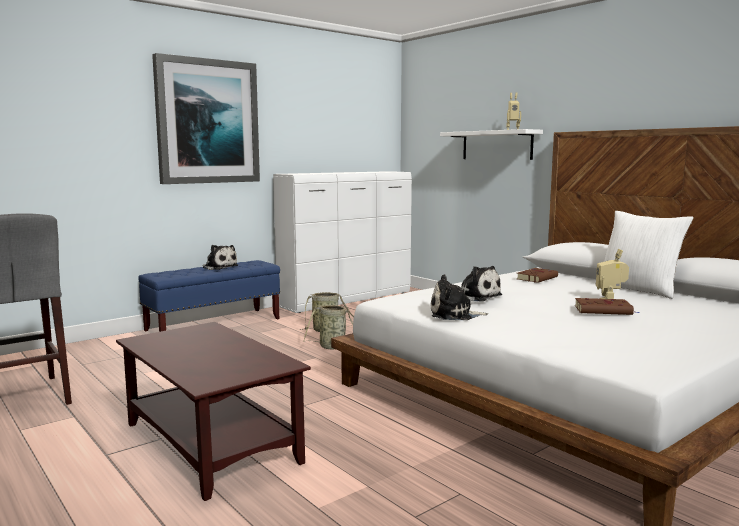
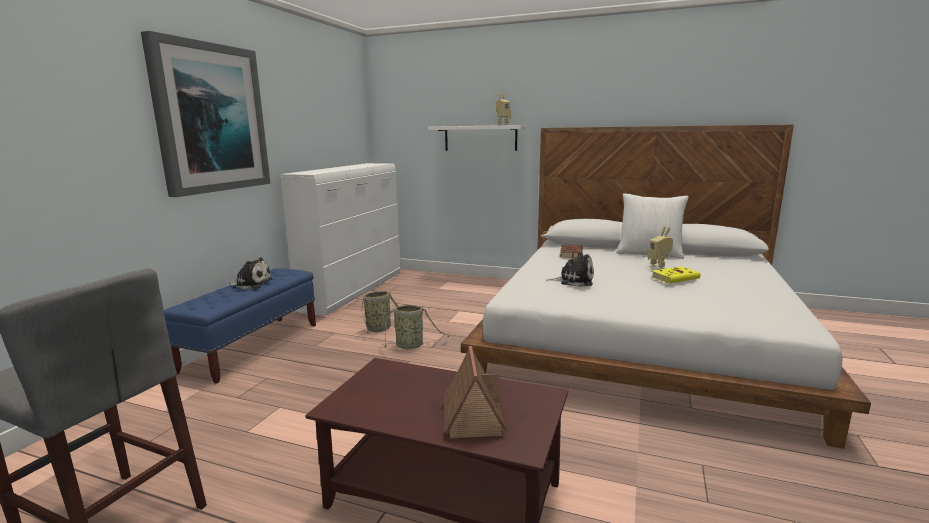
camera: 30 degrees left, 5 degrees up
plush toy [431,274,488,320] -> none
brown book [575,298,639,315] -> yellow book [651,266,701,283]
none -> toy house [444,346,507,438]

